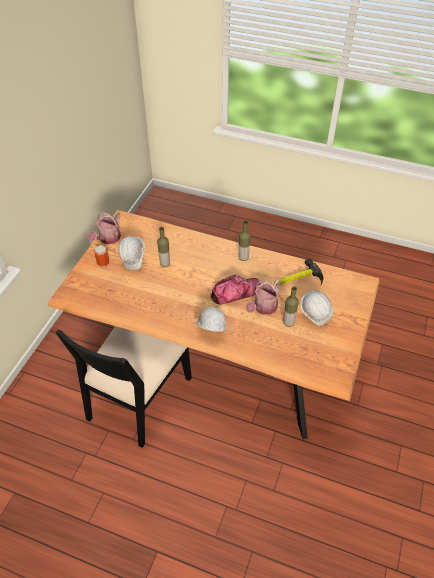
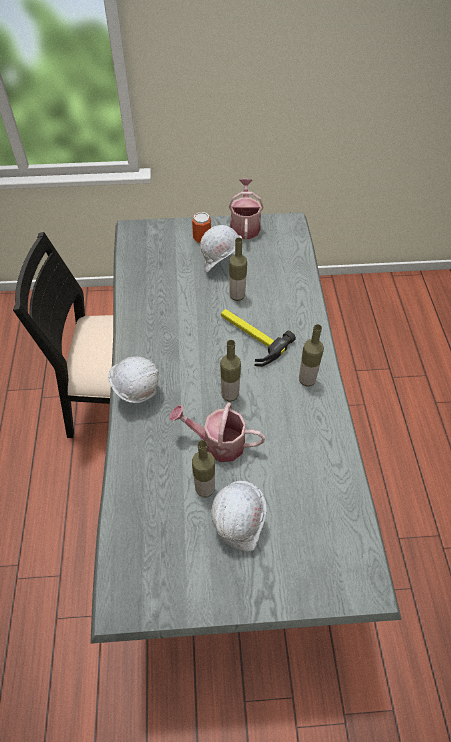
camera: 65 degrees right, 5 degrees up
brown dining table [48,210,380,439] -> grey dining table [90,212,402,644]
watering can [88,212,121,244] -> watering can turned 90 degrees clockwise [229,179,263,239]
cap [211,275,261,305] -> bottle [220,340,241,402]
hammer [274,258,324,286] -> hammer moved to [221,309,296,367]

